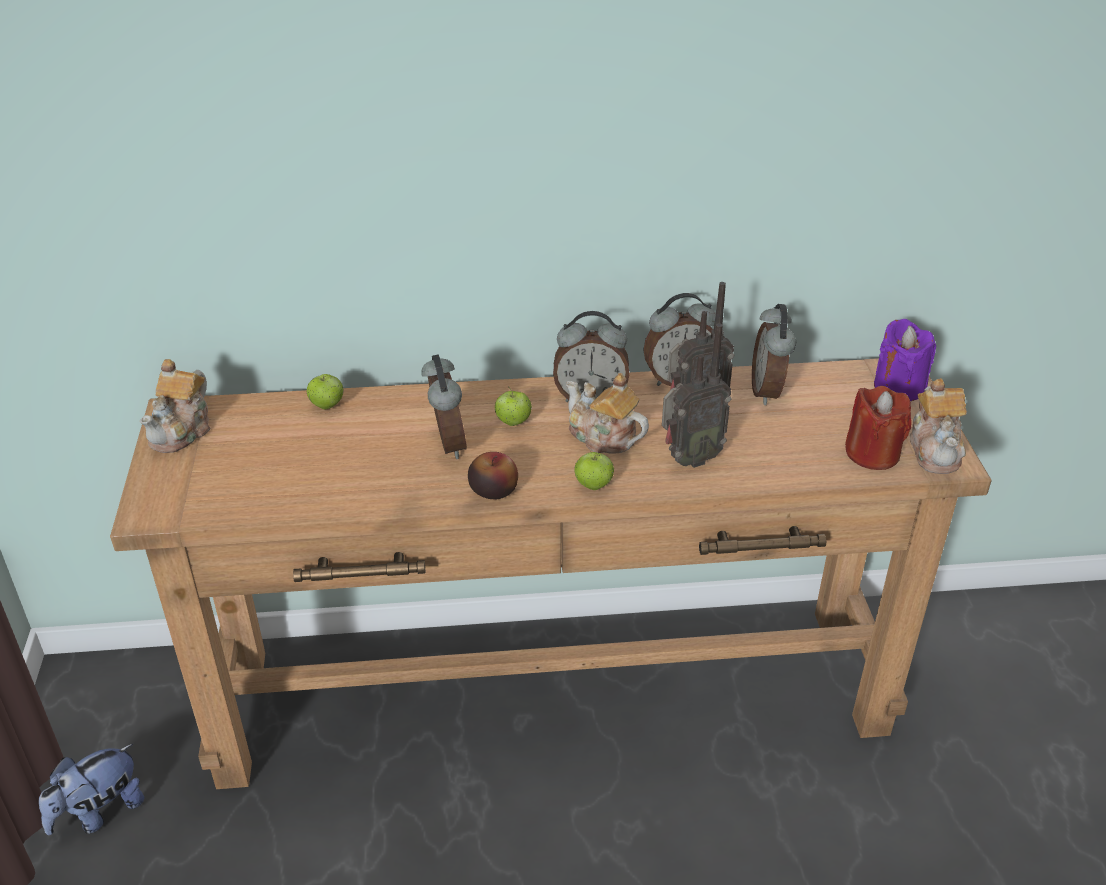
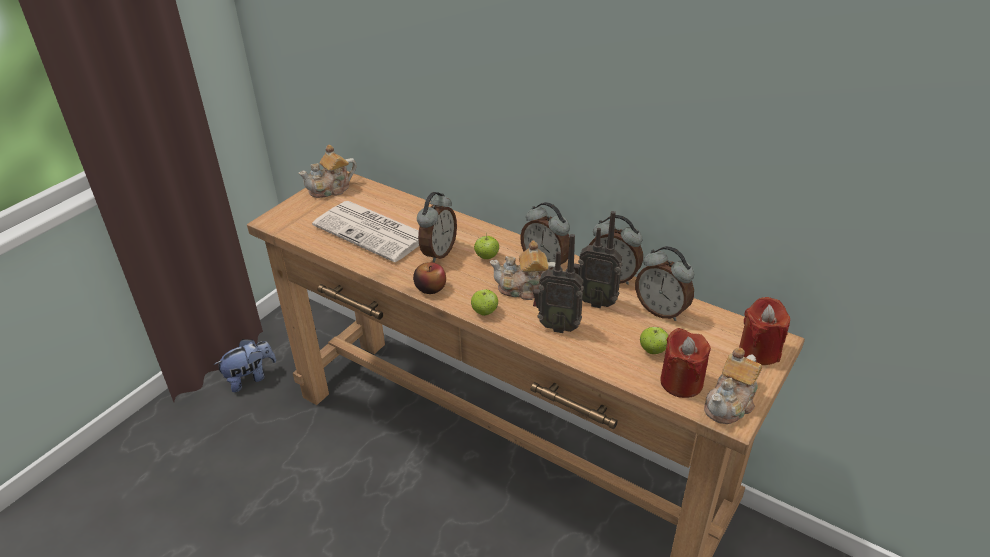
camera: 40 degrees right, 0 degrees up
plush toy [39,744,145,835] -> plush toy turned 150 degrees clockwise [214,339,276,392]
apple [307,374,343,409] -> apple moved to [640,327,668,354]
teapot [566,373,649,454] -> teapot turned 75 degrees counterclockwise [489,240,555,300]
alarm clock [752,304,796,405] -> alarm clock turned 90 degrees counterclockwise [635,246,694,321]
purple candle [874,319,936,401] -> red candle [739,297,790,365]
none -> newspaper [312,201,419,262]

